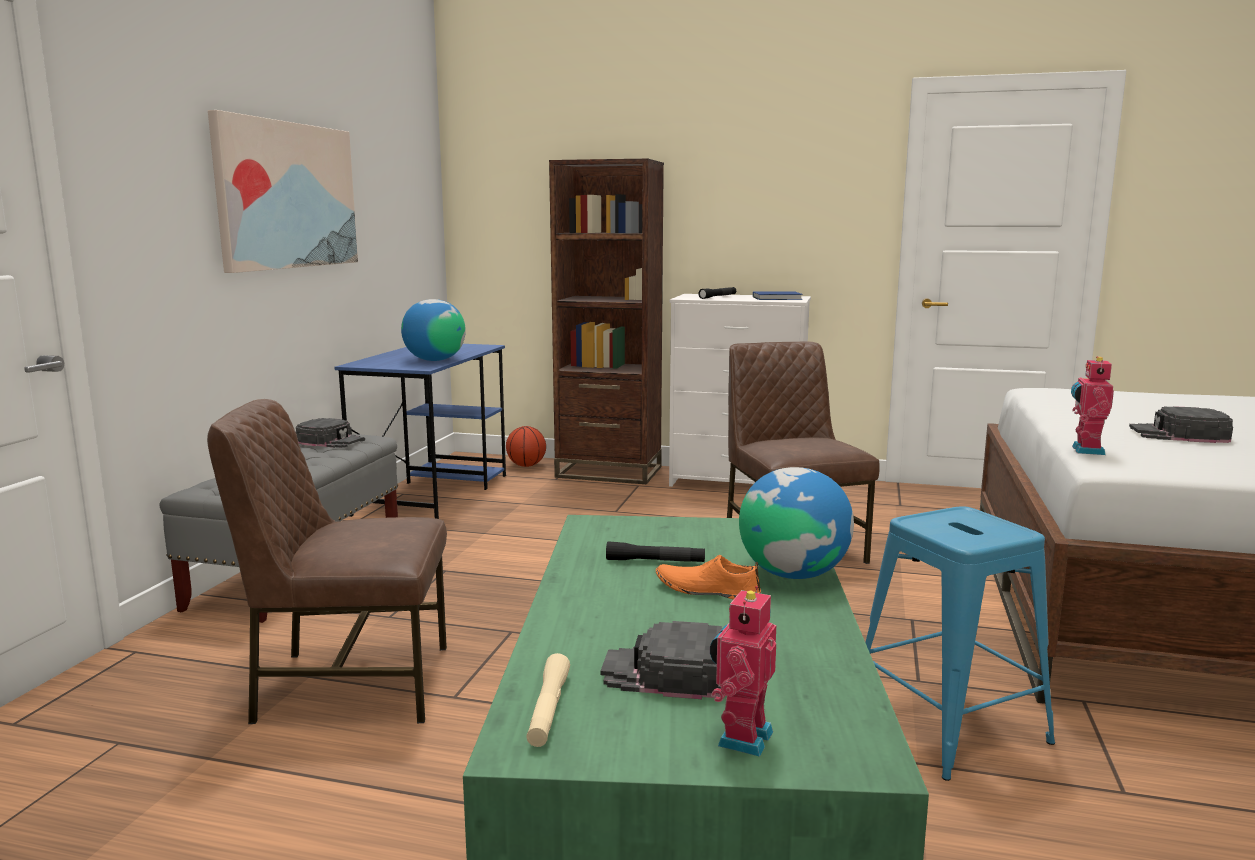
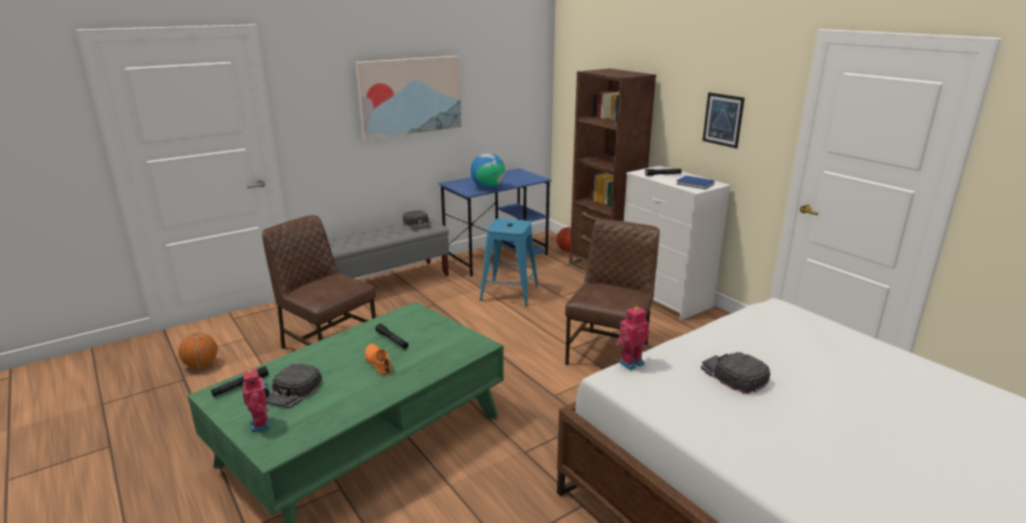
camera: 40 degrees right, 10 degrees up
beige flashlight [526,653,570,747] -> black flashlight [211,366,269,397]
black cap [600,621,726,699] -> black cap turned 120 degrees counterclockwise [266,363,322,409]
toy robot [710,586,776,757] -> toy robot turned 90 degrees clockwise [242,367,270,433]
globe [739,467,854,579] -> none
blue stool [865,506,1055,781] -> blue stool moved to [480,218,538,306]
none -> basketball [178,333,218,368]
none -> picture [702,92,745,149]

